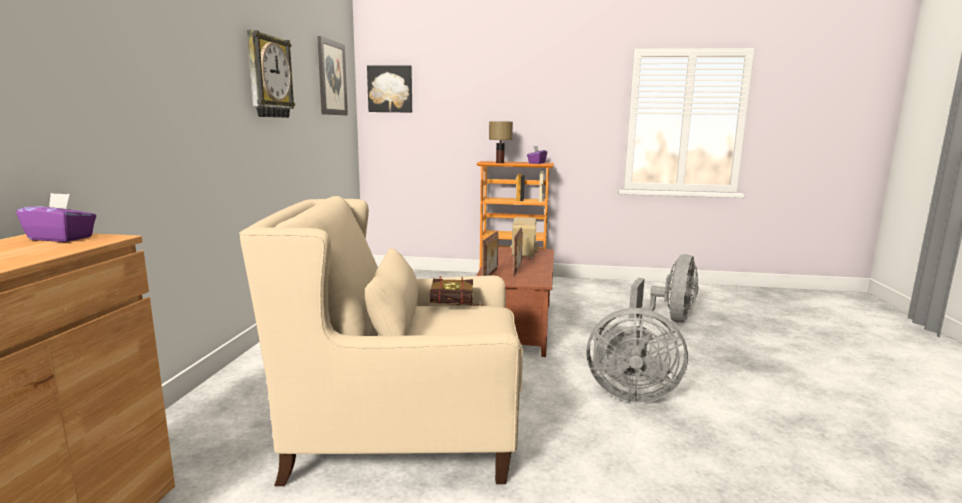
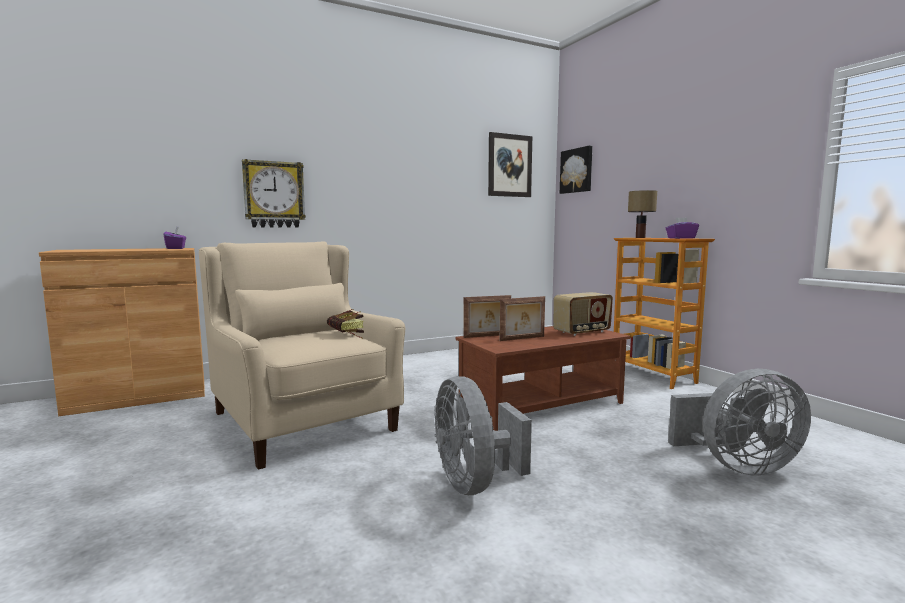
camera: 55 degrees right, 5 degrees down
wall clock [247,30,295,118] -> wall clock moved to [242,159,306,228]

